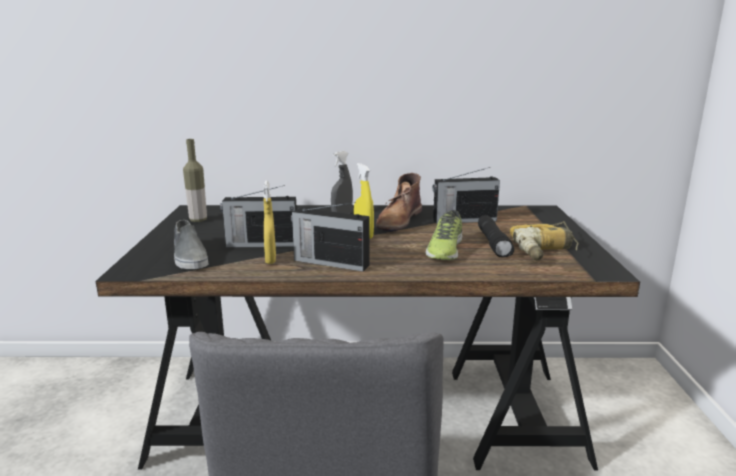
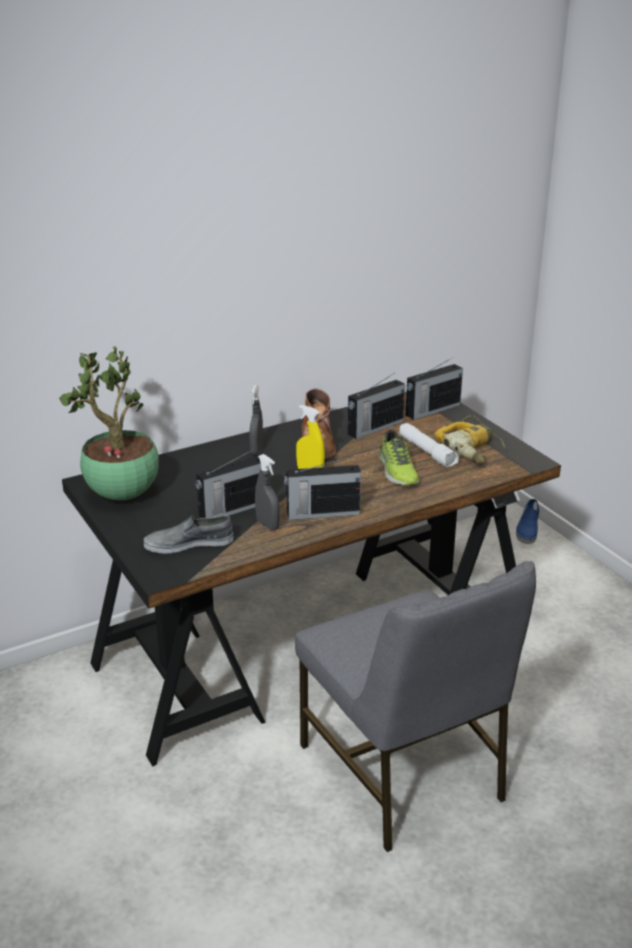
camera: 30 degrees left, 10 degrees up
grey shoe [174,220,208,269] -> grey shoe turned 135 degrees clockwise [144,515,233,553]
bottle [183,139,207,222] -> potted plant [59,346,159,501]
yellow spray bottle [263,180,276,264] -> grey spray bottle [255,454,279,530]
black flashlight [478,215,514,257] -> white flashlight [400,423,459,467]
none -> radio [406,359,463,420]
none -> blue shoe [516,499,539,544]

